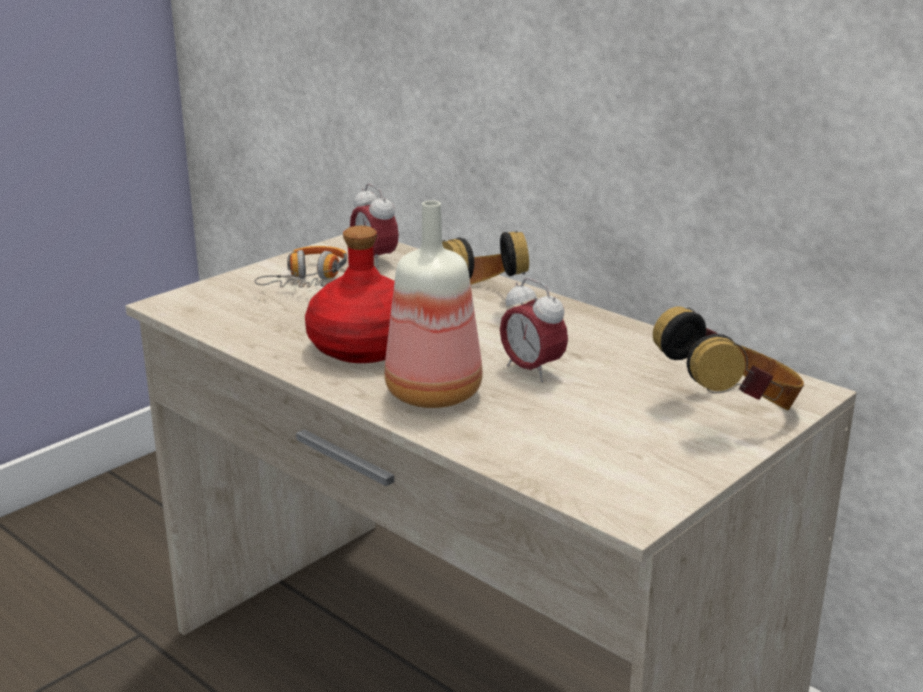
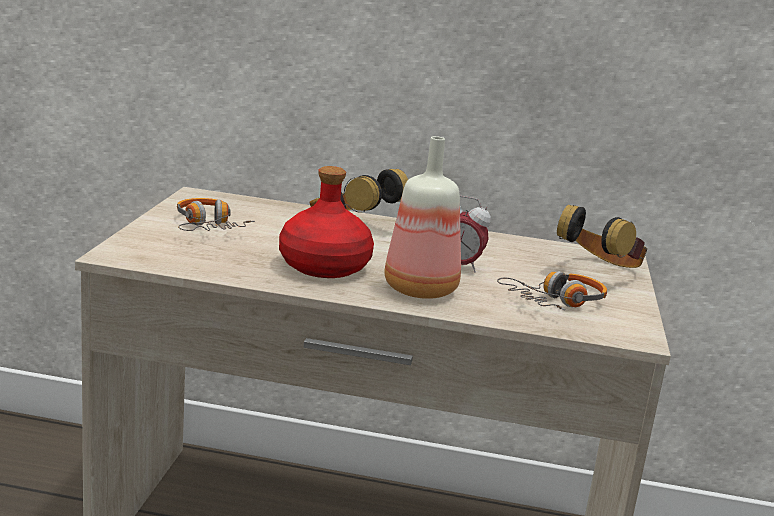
camera: 35 degrees left, 5 degrees down
alarm clock [350,184,399,268] -> none
none -> headphones [497,271,607,311]

